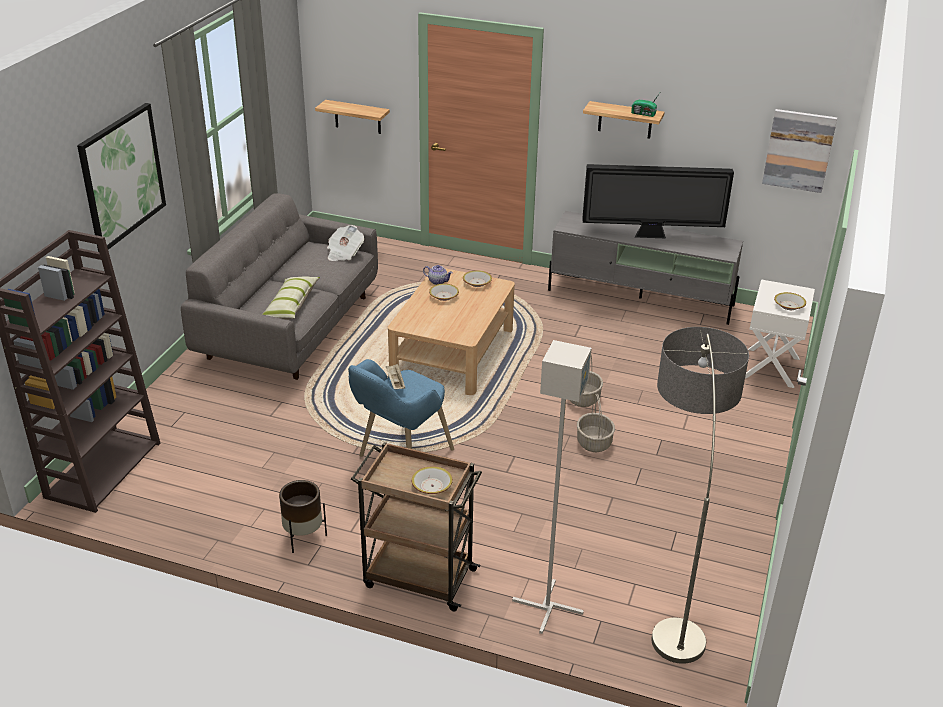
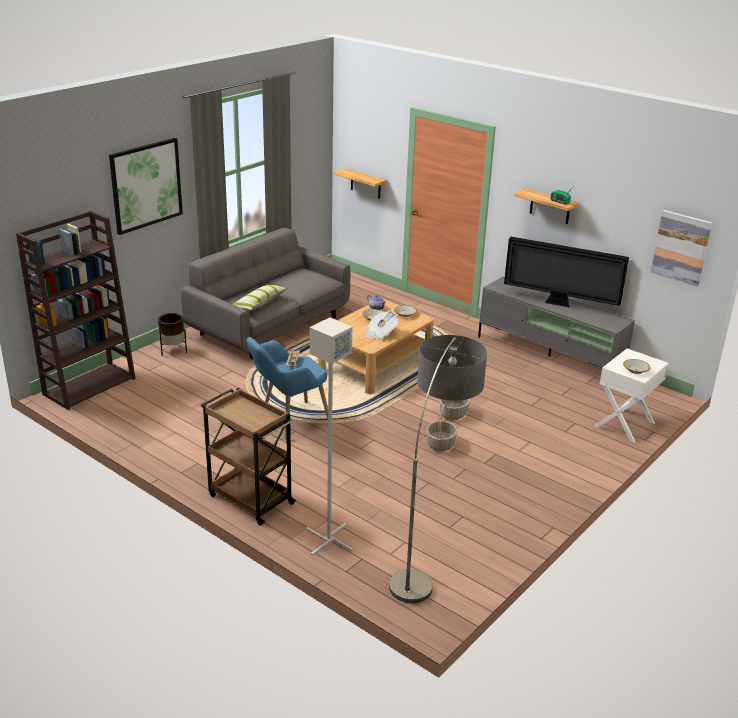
camera: 20 degrees right, 5 degrees down
brown planter [279,480,327,553] -> brown planter moved to [158,313,187,356]
newspaper [327,225,364,261] -> newspaper moved to [365,311,399,340]
bowl [411,466,453,494] -> none

